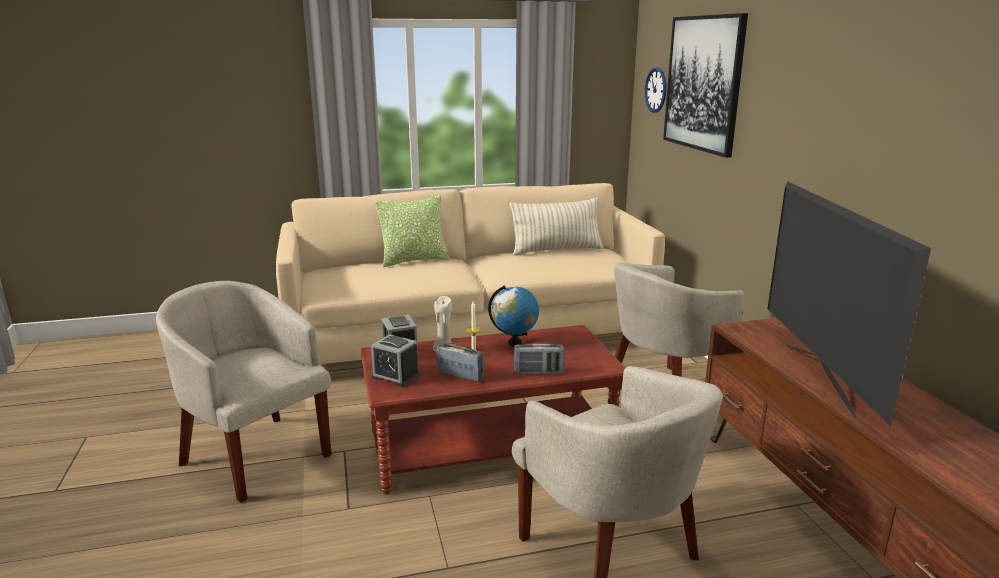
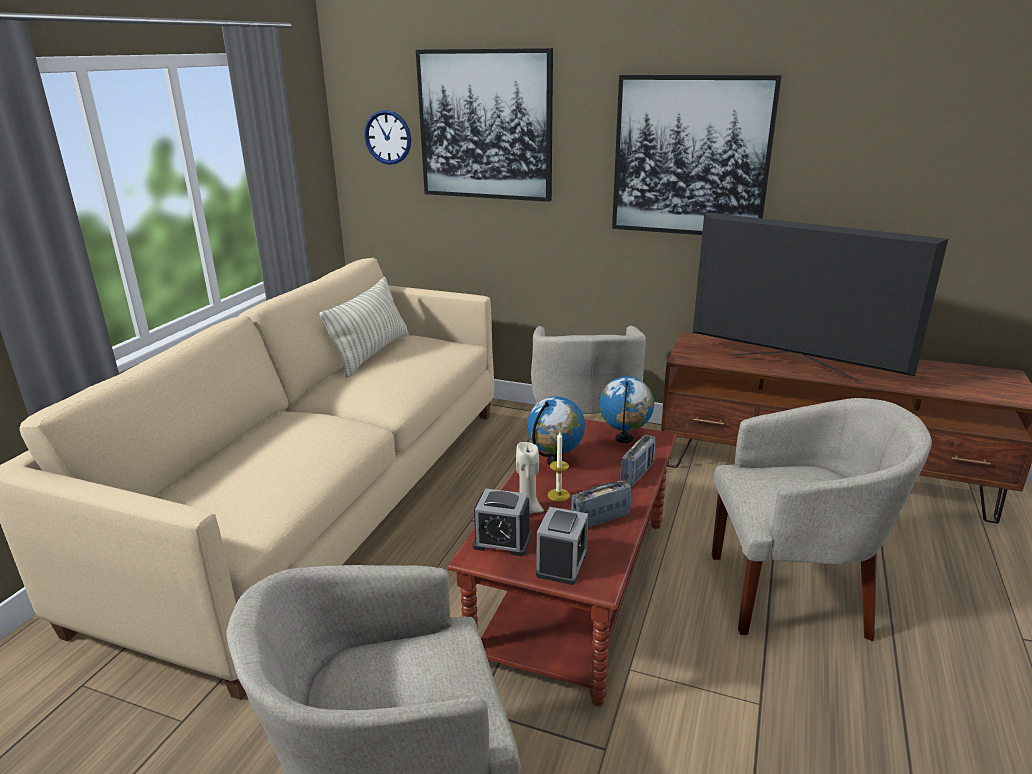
camera: 55 degrees left, 5 degrees up
alarm clock [371,334,420,387] -> alarm clock turned 45 degrees counterclockwise [536,507,588,585]
pillow [375,195,450,267] -> none
none -> globe [599,376,654,443]
none -> picture [612,75,782,235]

